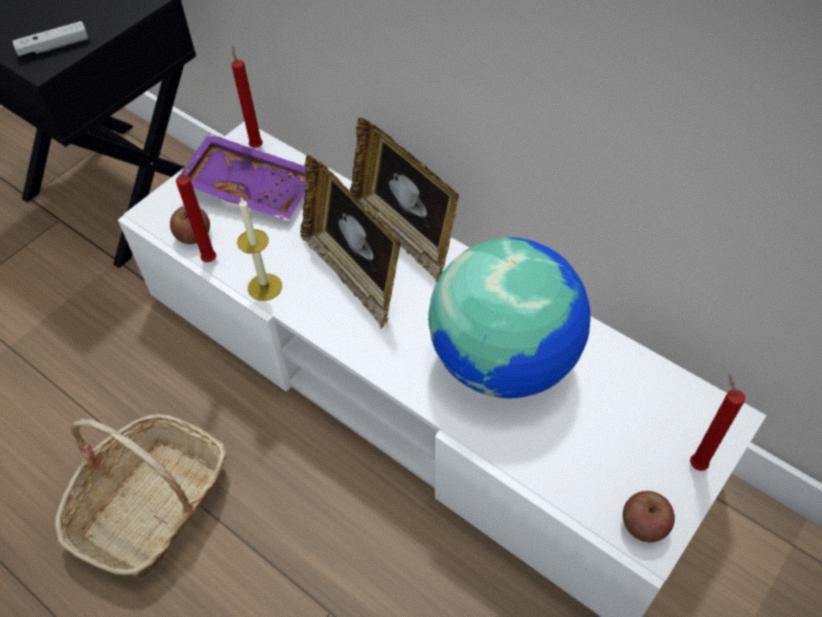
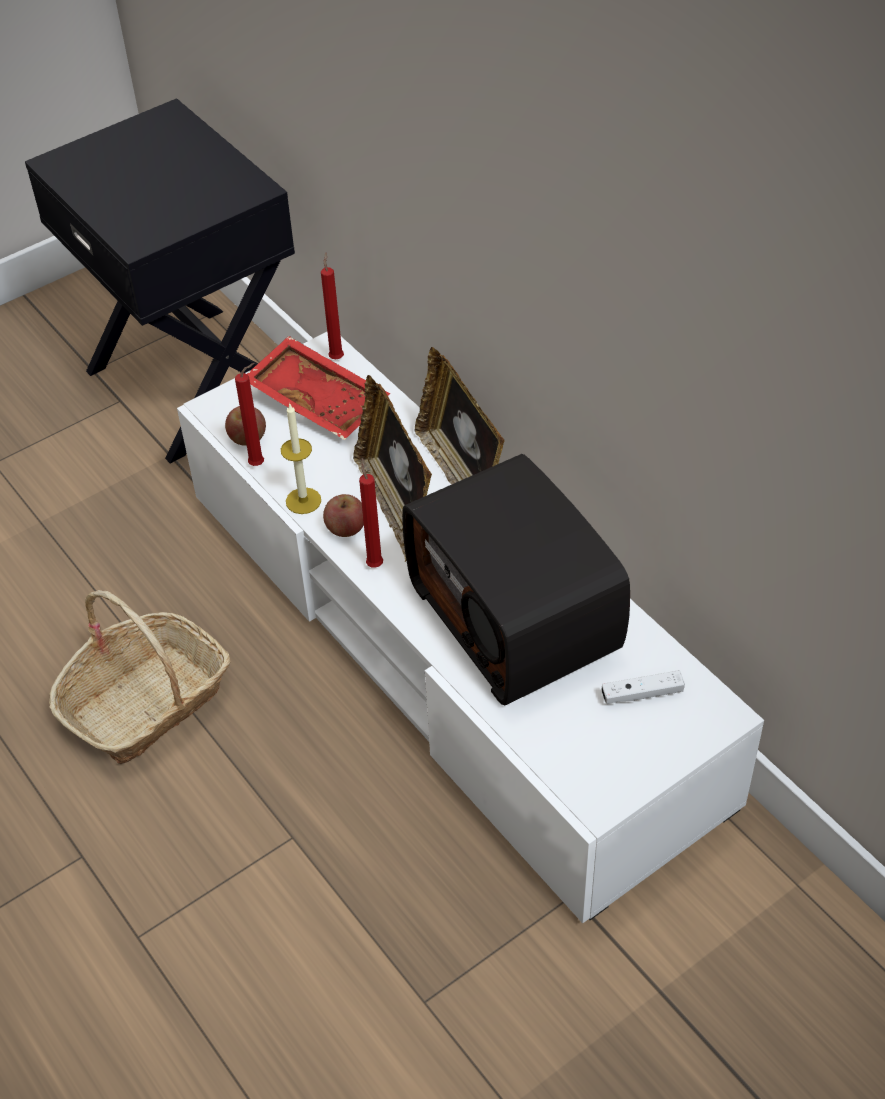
camera: 15 degrees right, 5 degrees down
white game controller [13,21,88,56] -> white game controller moved to [601,670,685,704]
purple tray [175,133,306,221] -> red tray [247,336,390,440]
globe [428,238,591,398] -> radio [402,454,630,705]
apple [623,491,675,542] -> apple moved to [323,494,364,537]
red candle [690,373,745,471] -> red candle moved to [359,458,383,568]

